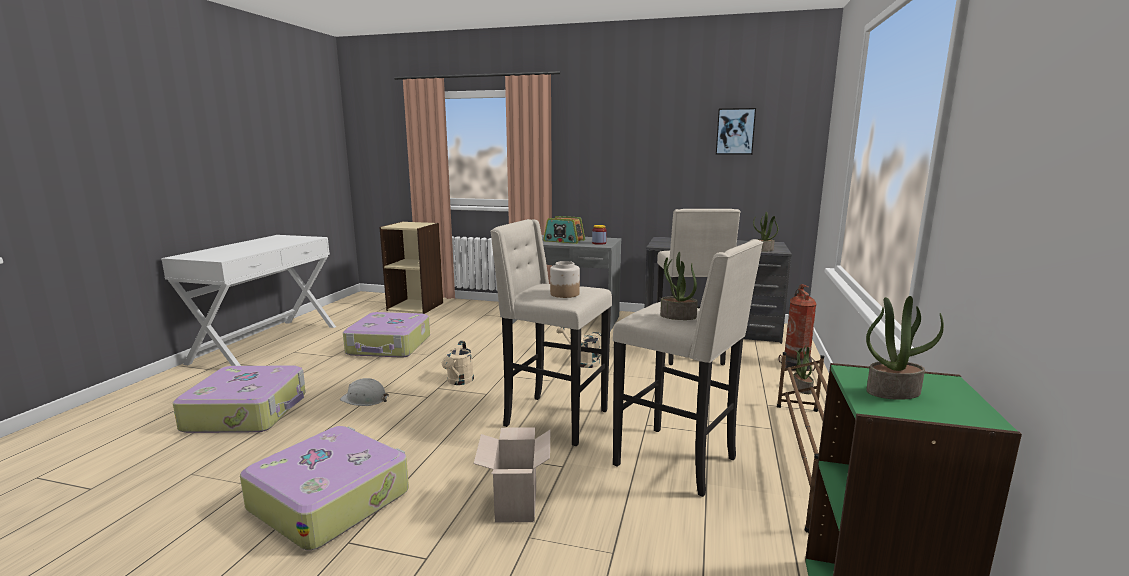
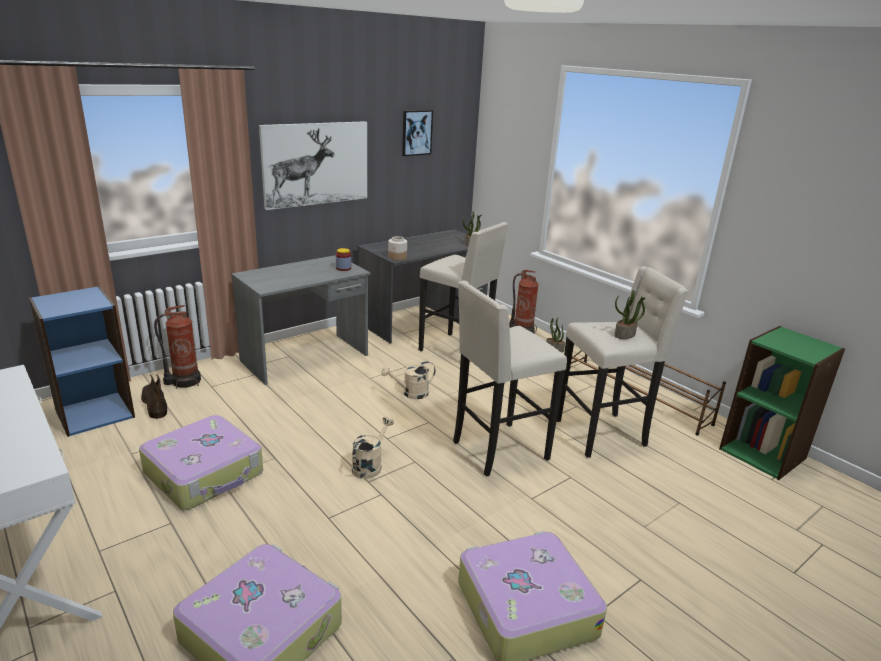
camera: 55 degrees left, 10 degrees up
white hard hat [340,378,389,406] -> none
beige bookcase [379,221,443,314] -> blue bookcase [29,286,135,437]
beige watering can [442,340,474,385] -> beige watering can turned 105 degrees counterclockwise [352,416,394,479]
cardboard box [474,427,550,523] -> none
radio [543,216,585,244] -> none
jar [550,261,580,298] -> jar moved to [388,236,407,260]
potted plant [866,296,944,400] -> none
none -> brown boot [141,374,167,419]
none -> fire extinguisher [154,305,201,388]
none -> picture [259,121,367,210]

